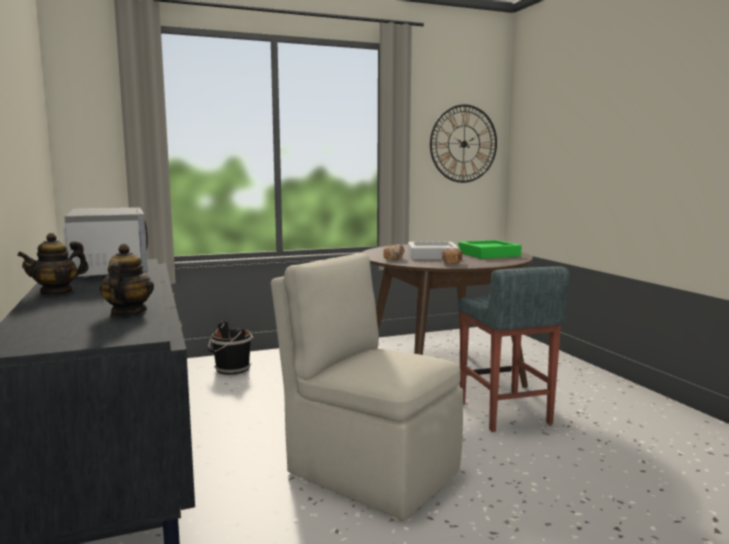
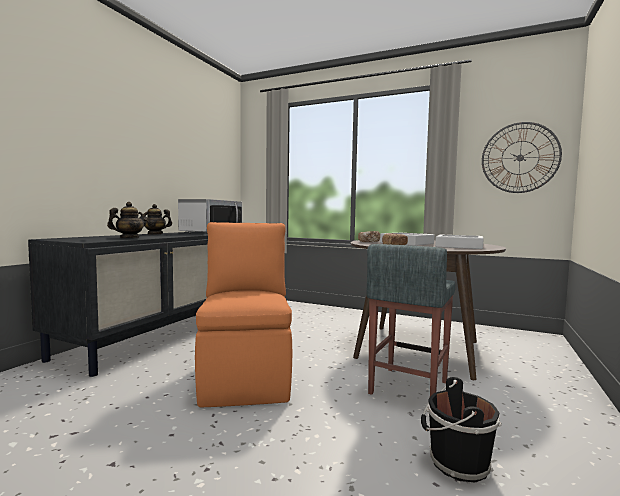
camera: 45 degrees right, 5 degrees down
black bucket [208,321,253,375] -> black bucket moved to [421,377,502,482]
beige chair [271,253,463,520] -> orange chair [195,222,292,408]
green tray [458,240,522,259] -> grey tray [435,235,484,249]

